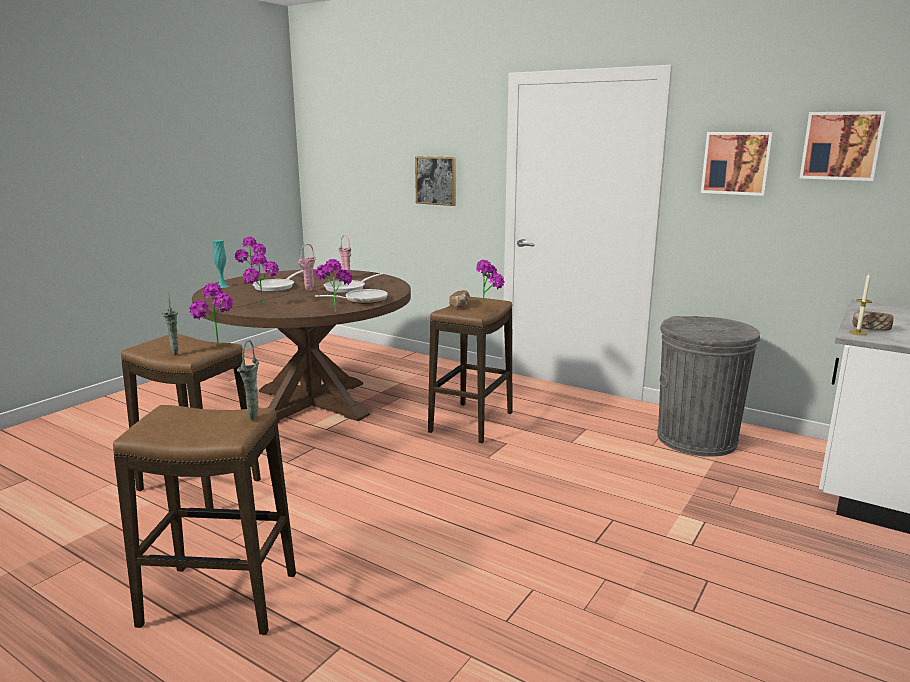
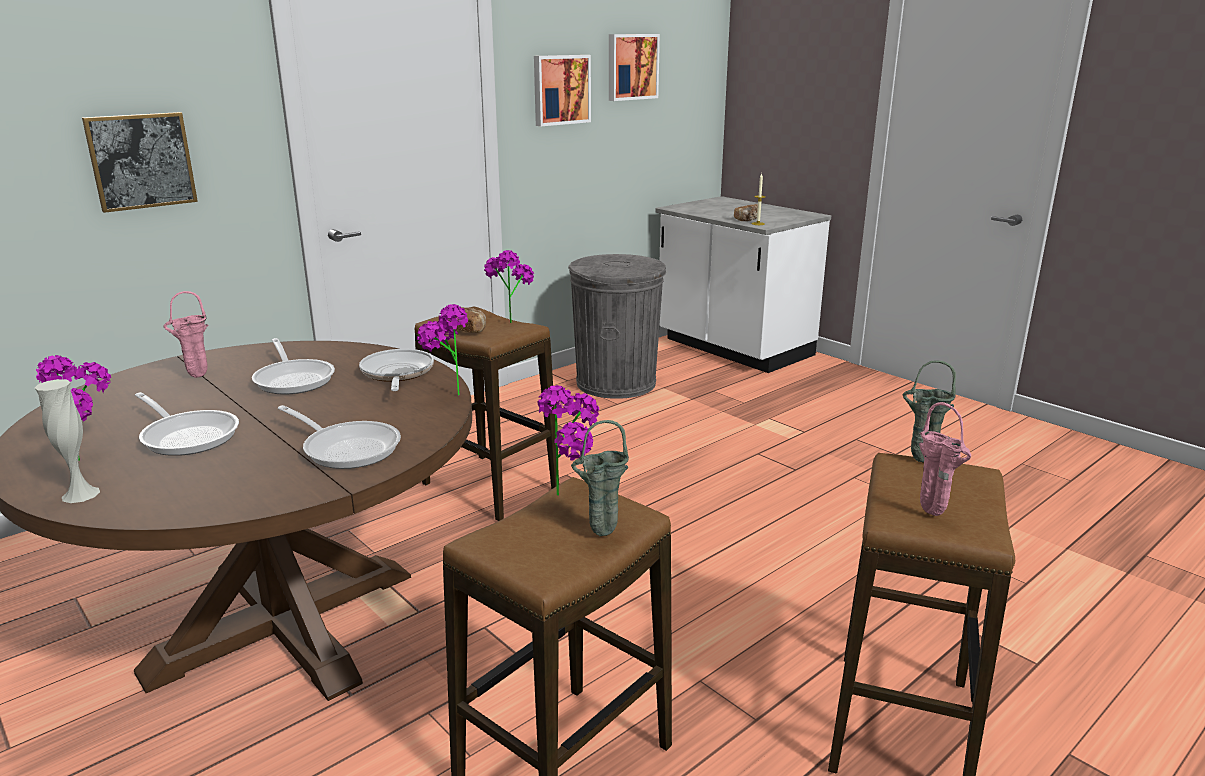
camera: 75 degrees left, 5 degrees up
turquoise vase [212,240,229,288] -> white vase [35,379,100,503]
potted plant [243,253,279,305] -> frying pan [278,405,401,469]
pink vase [298,244,316,291] -> pink vase moved to [919,402,971,516]

